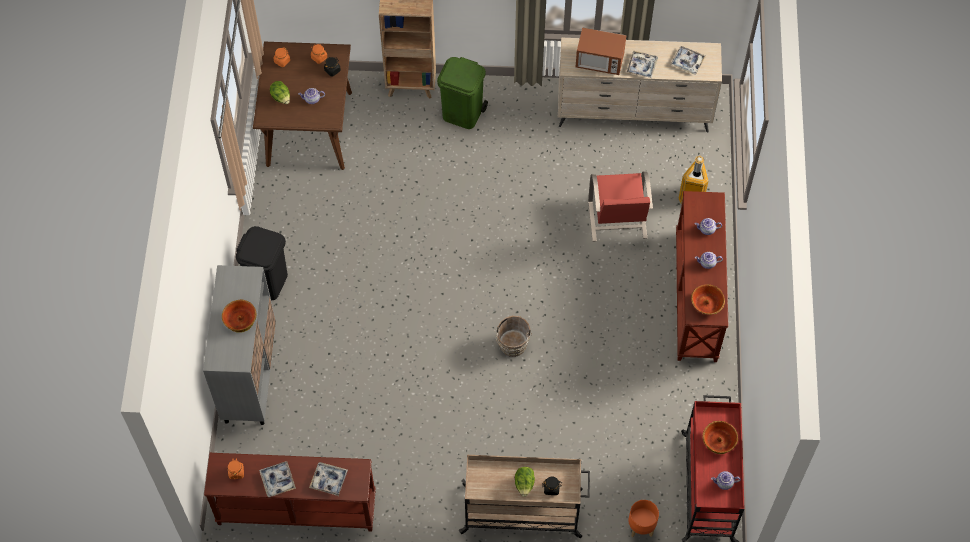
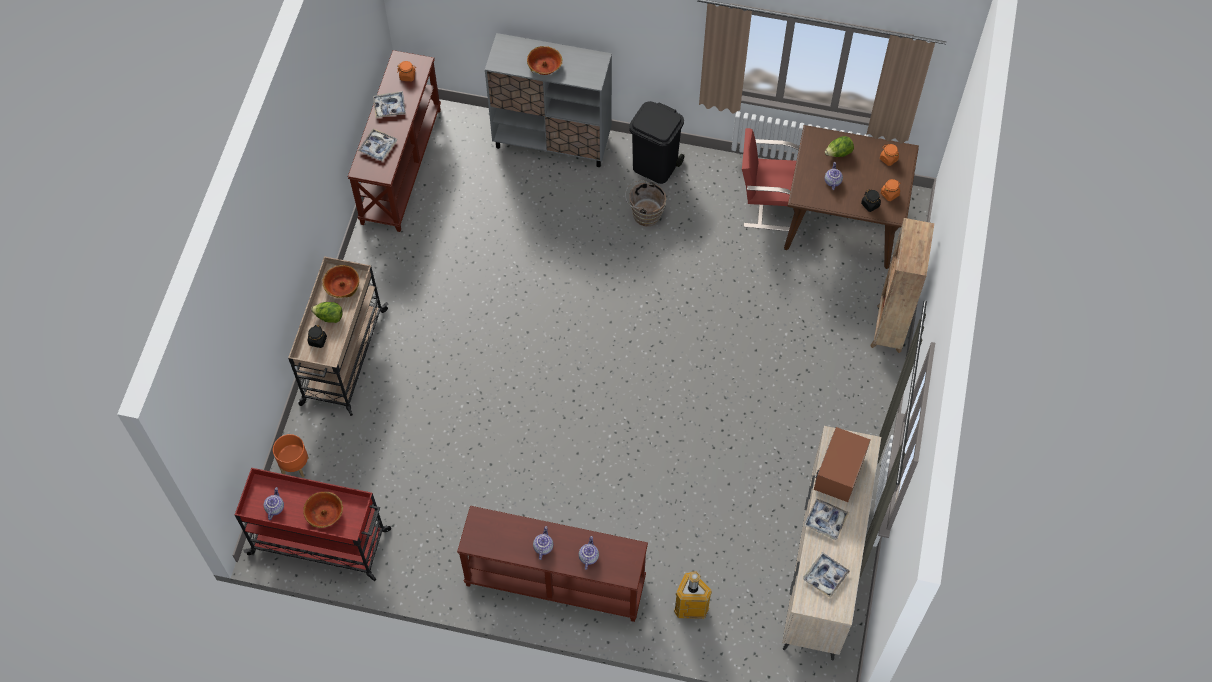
camera: 100 degrees right, 0 degrees up
green trash can [437,57,488,129] -> none
brown bucket [494,316,532,357] -> brown bucket moved to [625,180,666,226]
red chair [588,171,653,242] -> red chair moved to [742,128,799,231]
bowl [691,284,725,315] -> bowl moved to [323,265,359,298]

